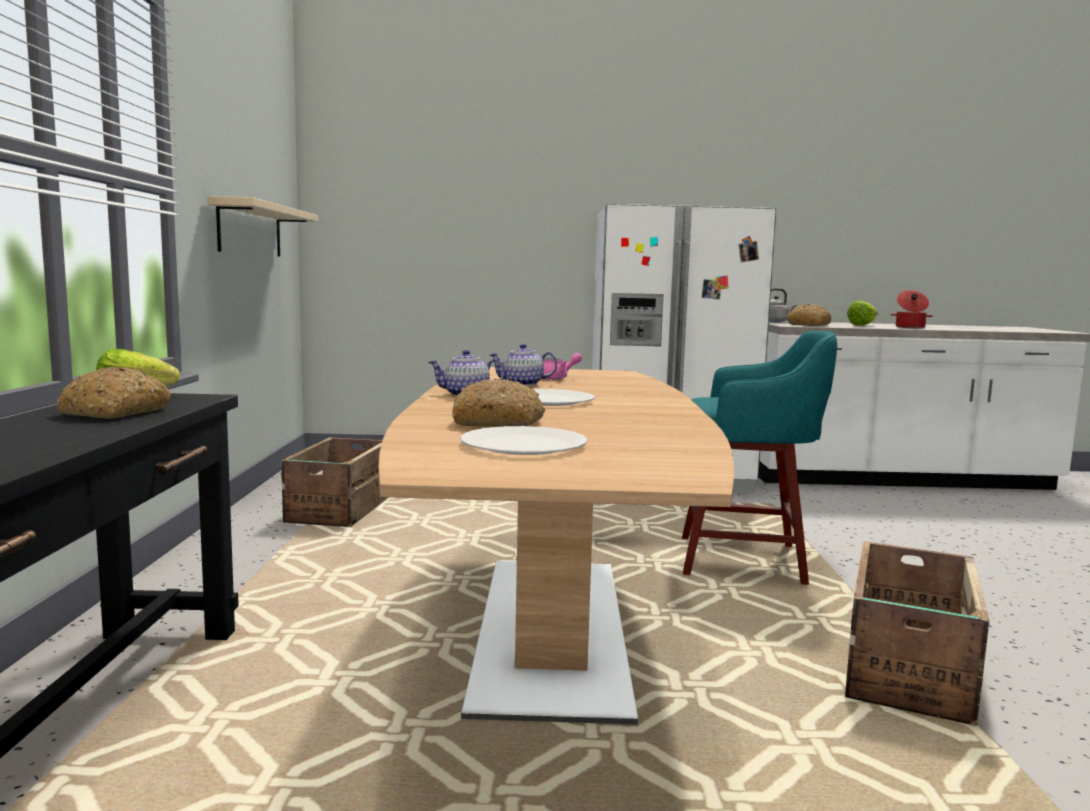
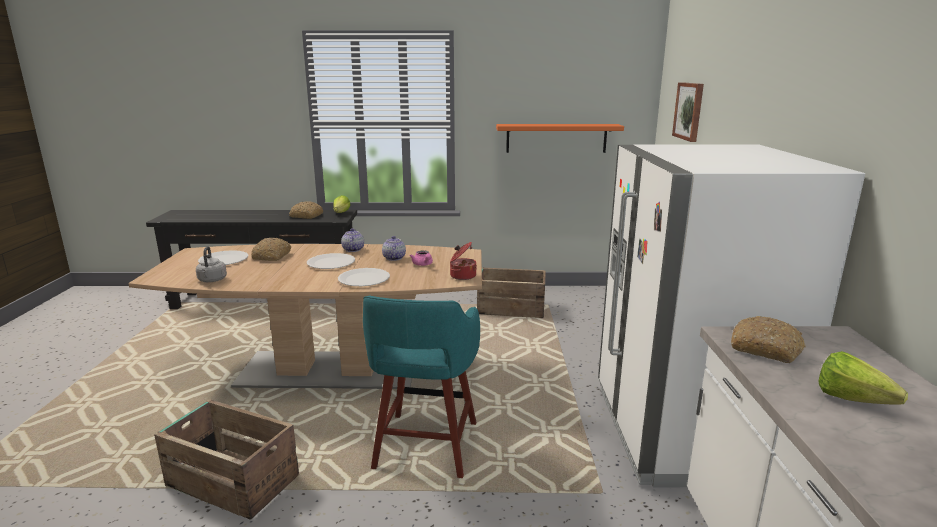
camera: 90 degrees right, 10 degrees up
beige shelf [208,196,318,257] -> orange shelf [496,124,624,153]
grey kettle [769,288,797,322] -> grey kettle moved to [196,246,227,282]
cooking pot [890,290,933,328] -> cooking pot moved to [450,242,477,280]
none -> white plate [338,268,390,286]
none -> picture [672,82,704,142]

